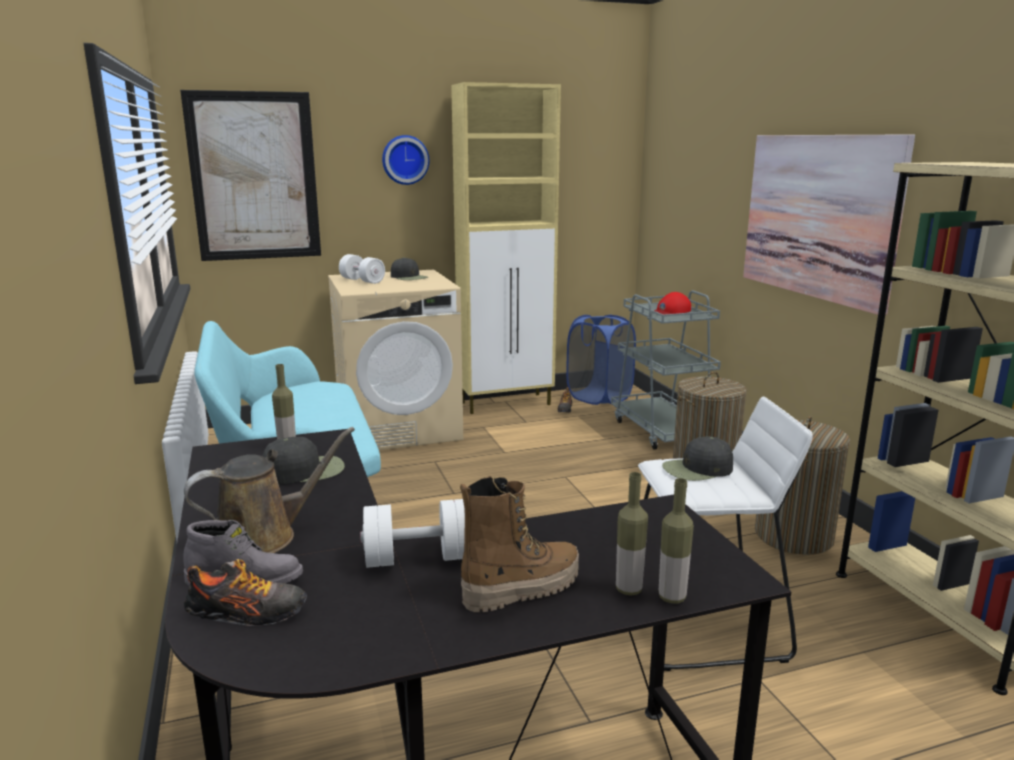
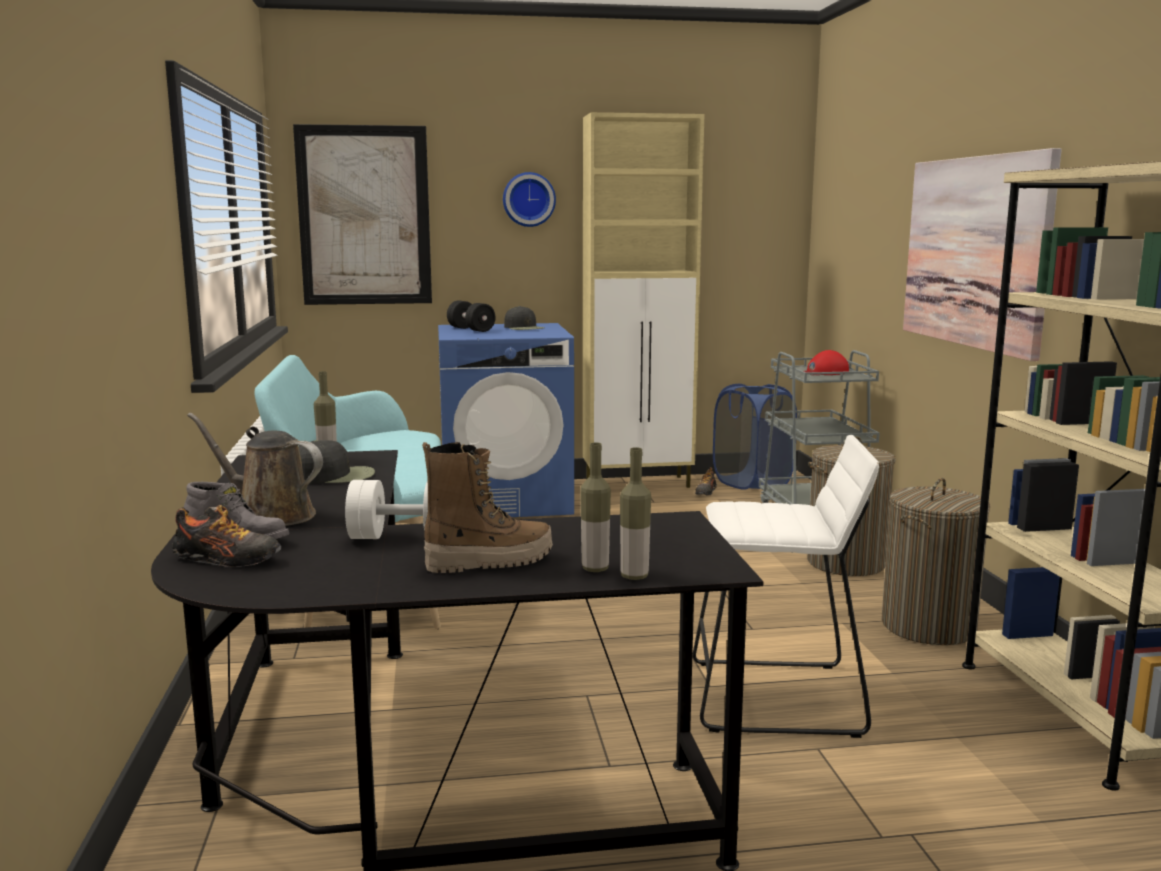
camera: 10 degrees right, 5 degrees down
brown watering can [184,427,355,553] -> brown watering can turned 135 degrees counterclockwise [187,413,323,526]
beige washing machine [328,270,463,450] -> blue washing machine [438,323,574,517]
white dumbbell [339,254,385,284] -> black dumbbell [447,300,496,332]
black cap [662,436,733,481] -> none

